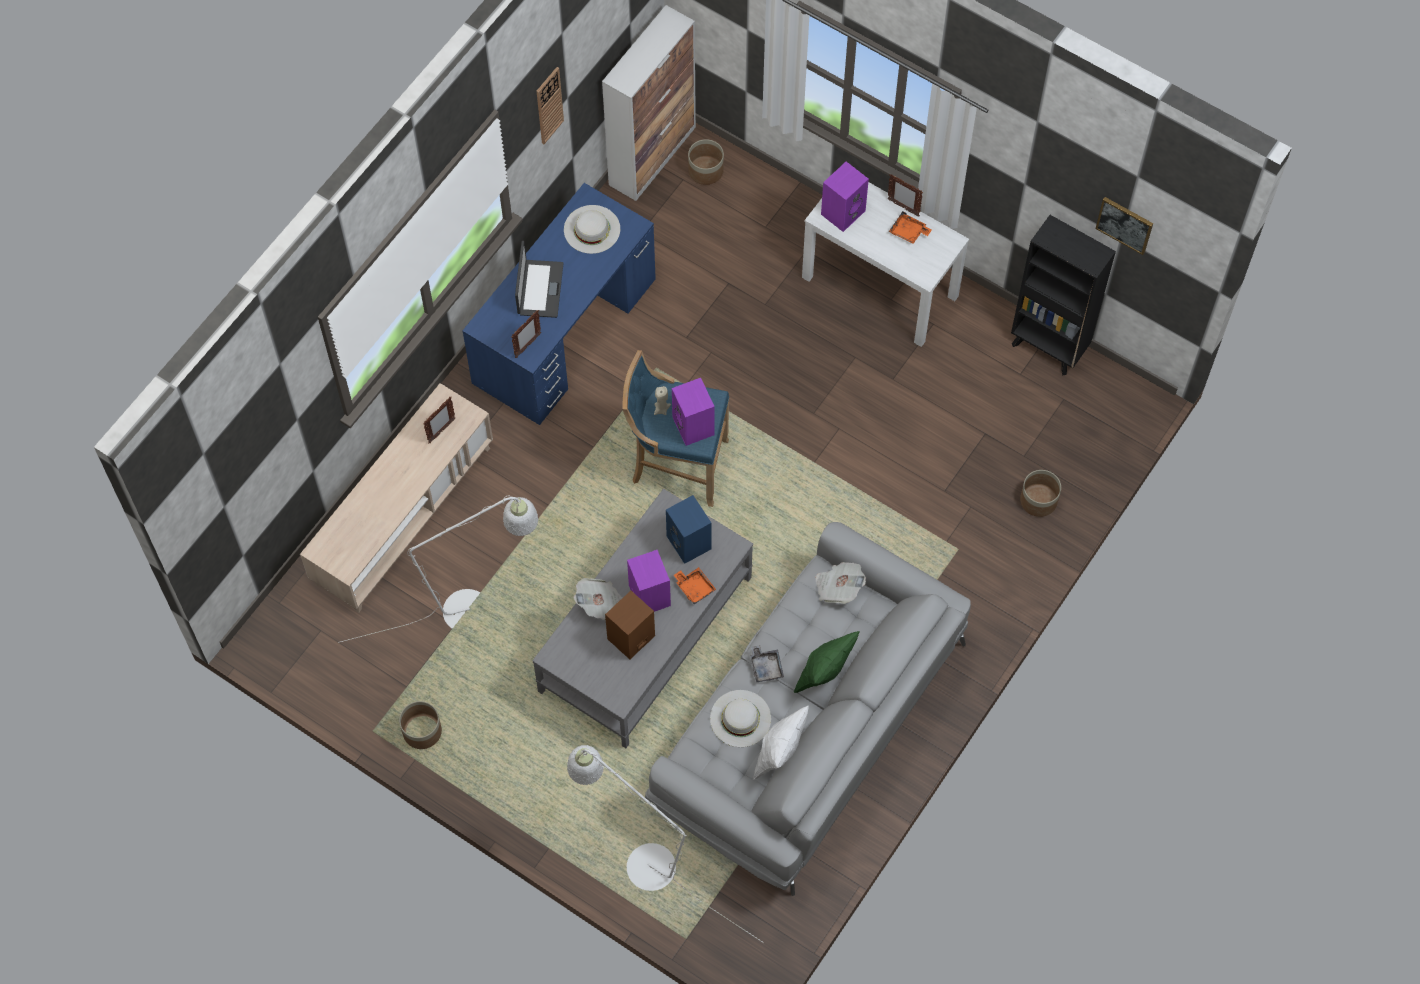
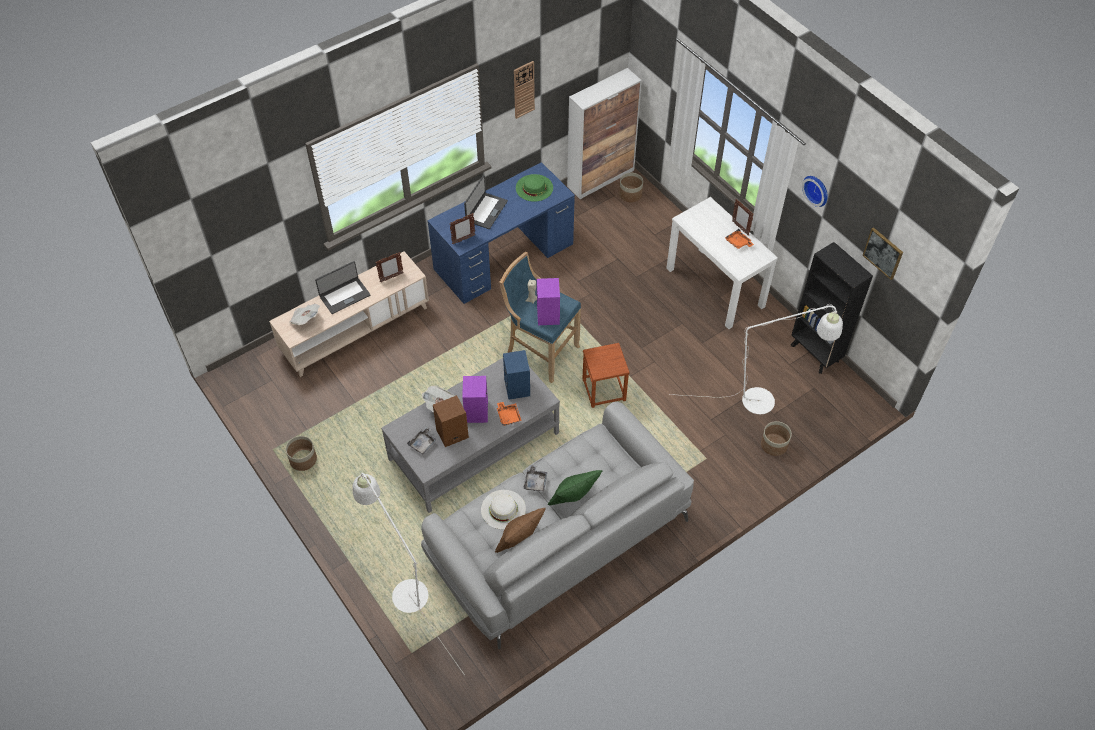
camera: 20 degrees right, 10 degrees down
white floor lamp [338,496,538,643] -> white floor lamp moved to [669,304,843,414]
white hat [564,205,620,254] -> green hat [516,174,553,202]
white pillow [753,705,809,779] -> brown pillow [495,507,546,553]
newspaper [815,562,866,604] -> newspaper moved to [289,303,320,325]
purple speaker [821,162,869,232] -> none
none -> laptop [315,261,371,314]
none -> grey tray [407,426,437,455]
none -> brown stool [582,343,630,408]
none -> wall clock [802,176,827,207]

